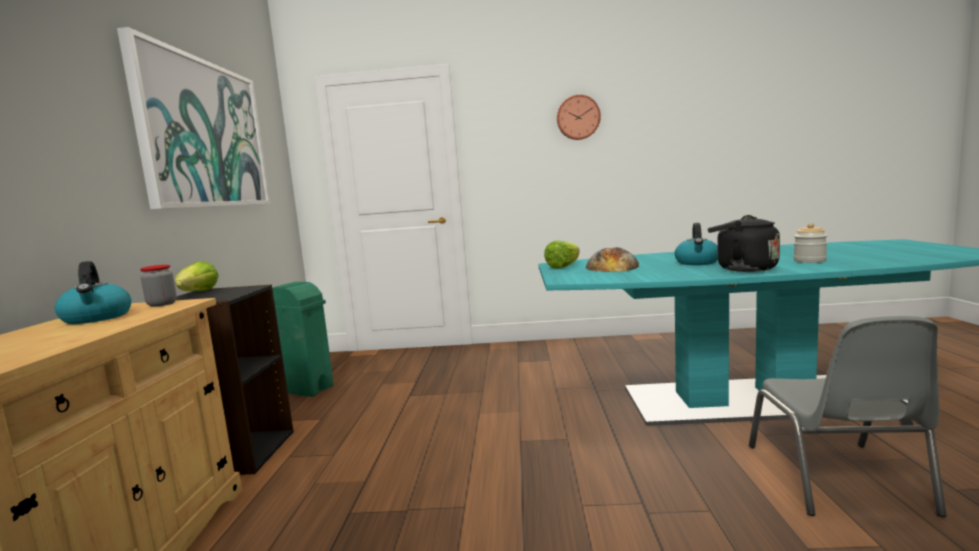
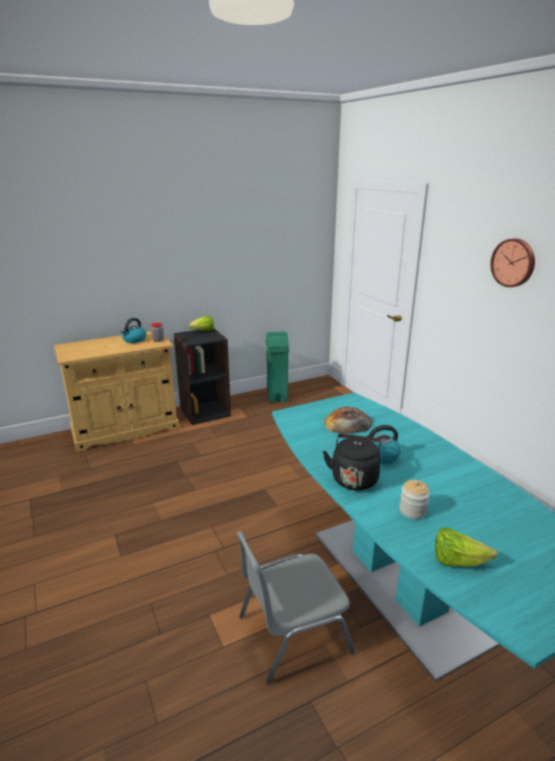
camera: 60 degrees right, 15 degrees up
picture [117,27,271,209] -> none
lettuce [544,240,579,269] -> lettuce moved to [435,528,498,567]

